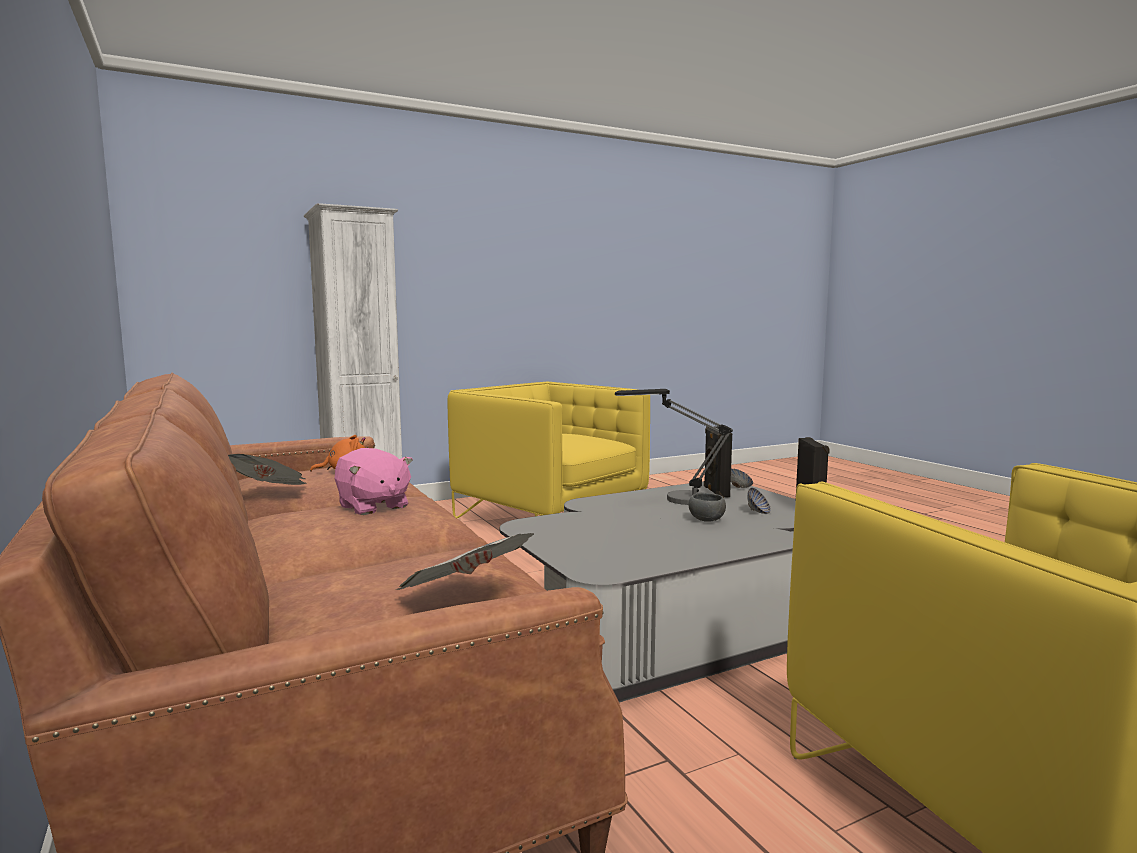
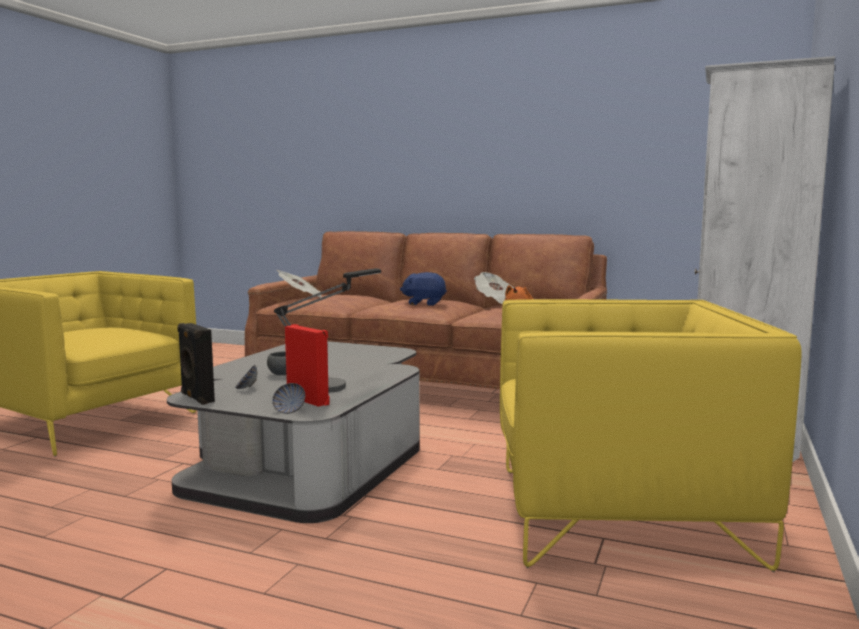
camera: 140 degrees right, 0 degrees up
pink plush toy [335,448,413,515] -> blue plush toy [400,272,447,306]
black speaker [704,426,732,498] -> red speaker [285,324,330,407]

